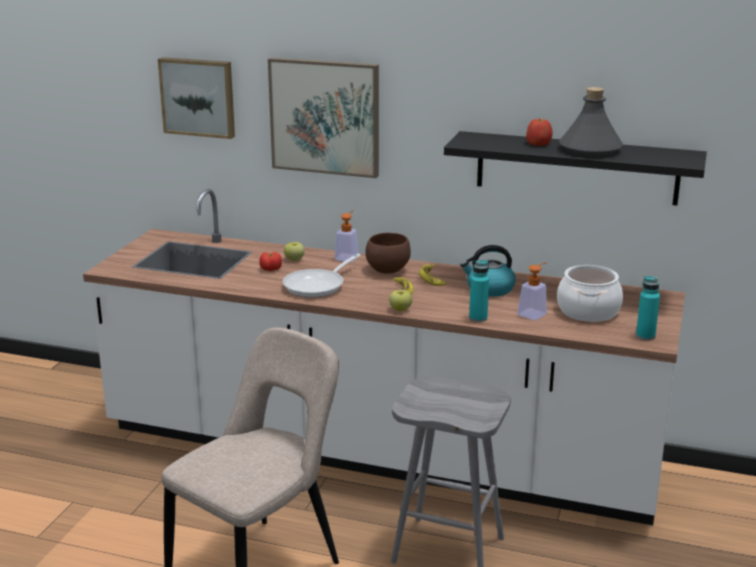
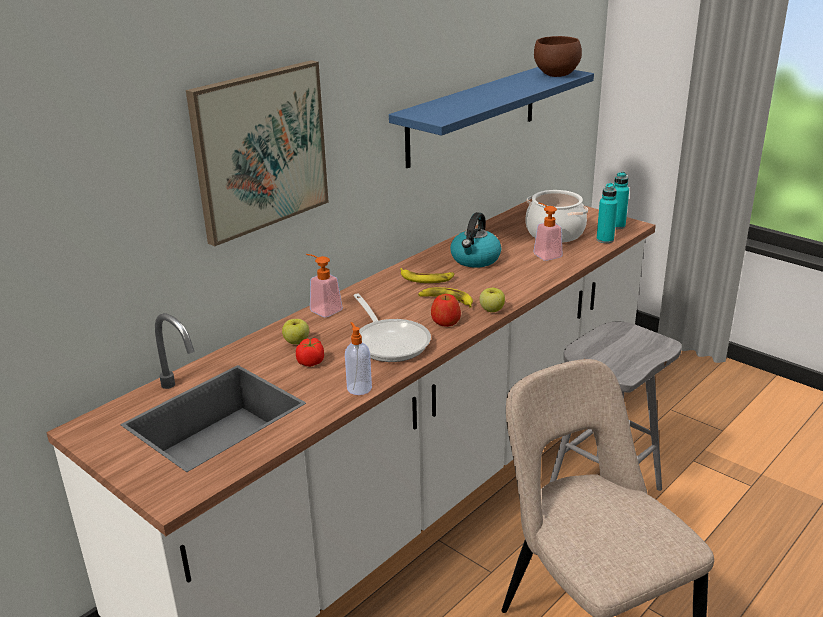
camera: 65 degrees left, 5 degrees up
picture [158,57,235,139] -> none
brown bowl [365,233,411,274] -> brown bowl moved to [534,36,582,77]
black shelf [444,131,707,205] -> blue shelf [389,67,594,168]
turquoise bottle [469,260,489,322] -> turquoise bottle moved to [596,183,618,243]
apple [526,119,553,146] -> apple moved to [431,294,461,327]
grey bottle [559,87,623,157] -> none
none -> soap dispenser [345,322,372,395]

